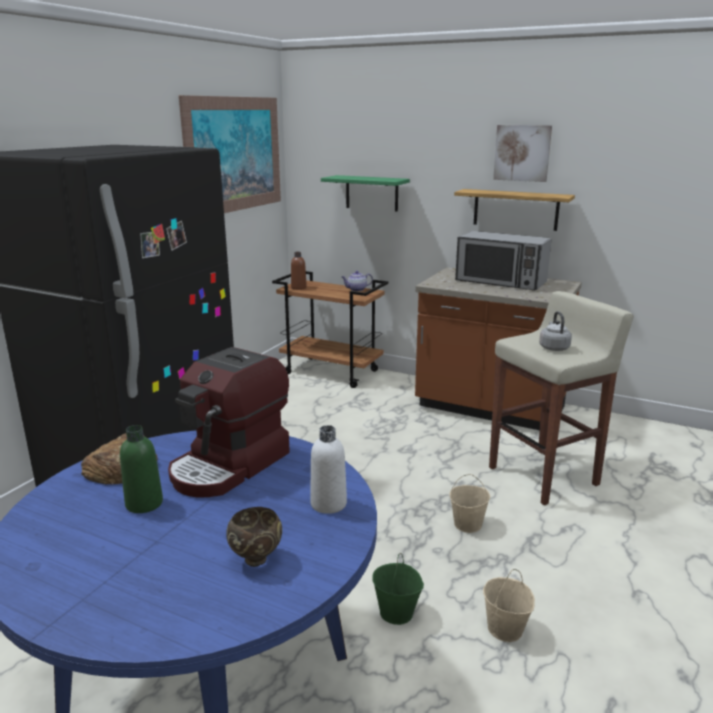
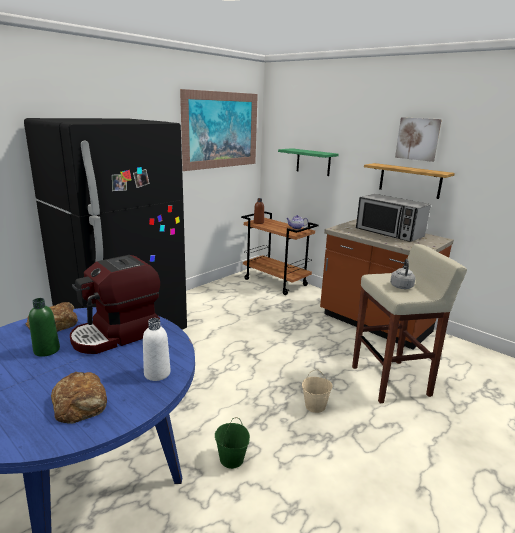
camera: 15 degrees right, 0 degrees up
brown bowl [226,507,282,567] -> bread [51,372,107,424]
beige bucket [483,569,535,642] -> none

